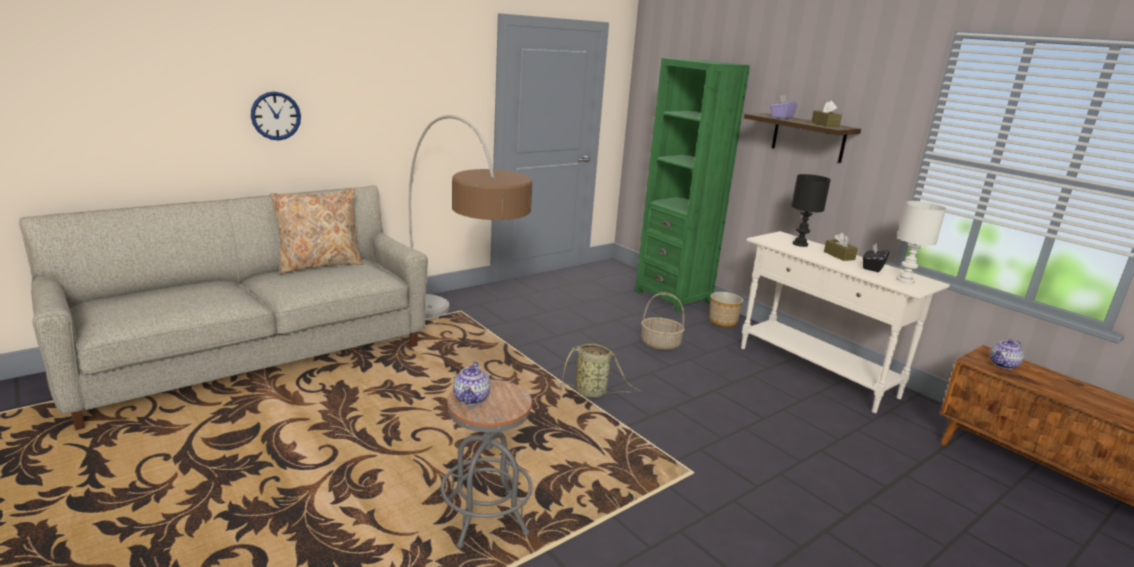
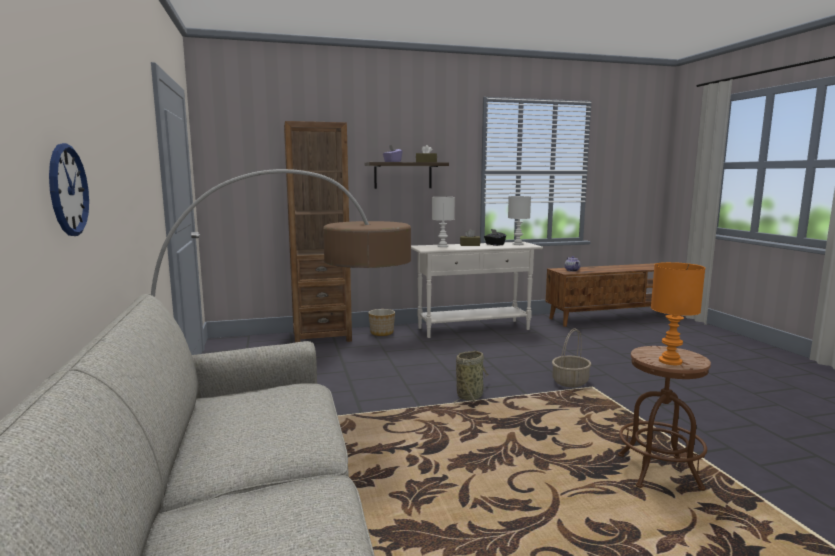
camera: 65 degrees left, 10 degrees down
beige pillow [270,188,363,274] -> none
grey stool [441,379,532,548] -> brown stool [618,346,711,490]
teapot [453,362,491,405] -> orange table lamp [651,262,705,365]
green bookcase [635,58,750,312] -> brown bookcase [284,121,352,342]
basket [641,292,684,350] -> basket moved to [552,328,591,387]
black table lamp [791,174,831,247] -> white table lamp [432,197,455,247]

